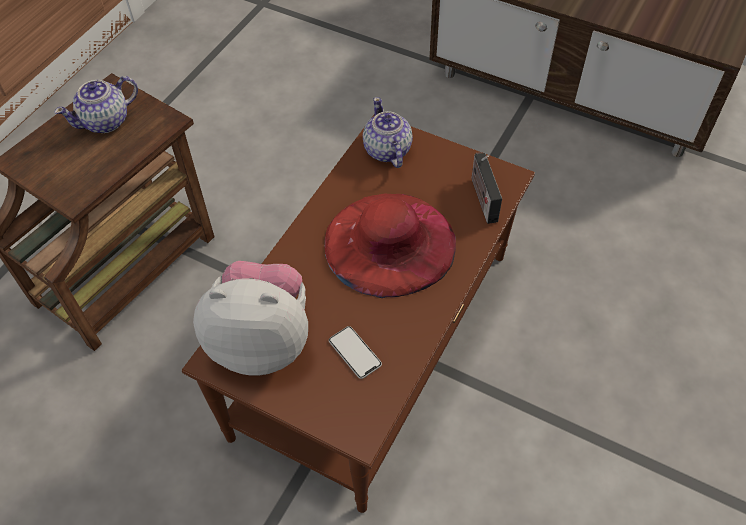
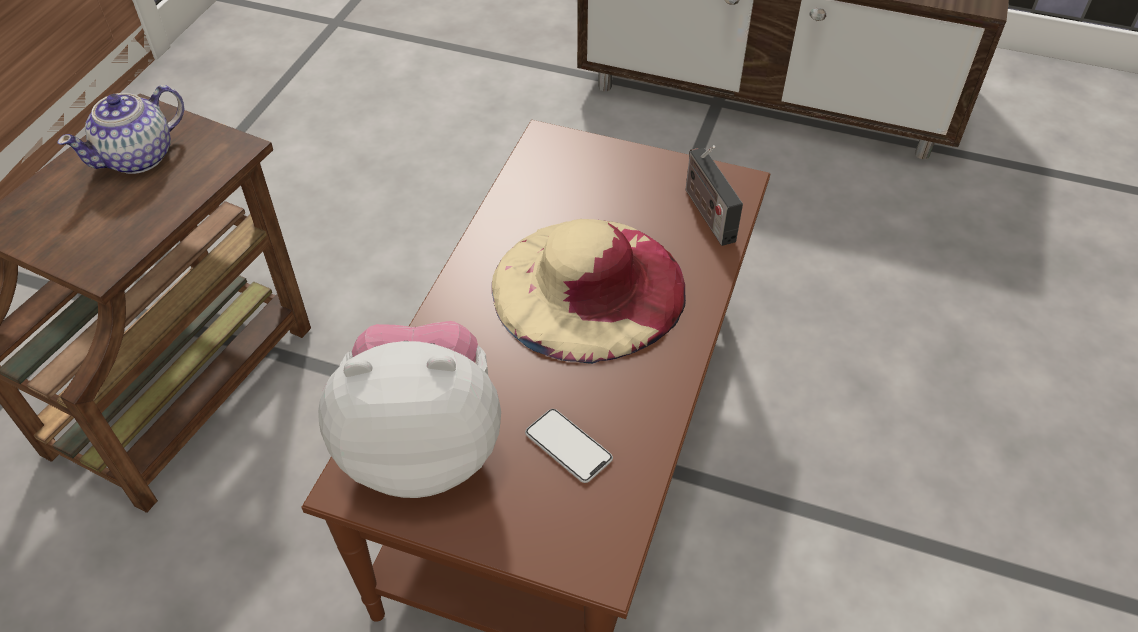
camera: 10 degrees left, 5 degrees down
red hat [325,194,456,298] -> beige hat [492,219,686,364]
teapot [363,97,413,168] -> none

